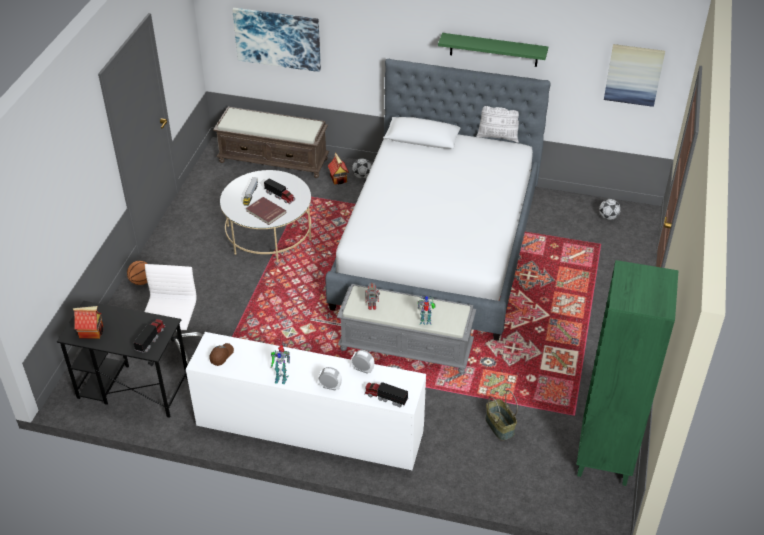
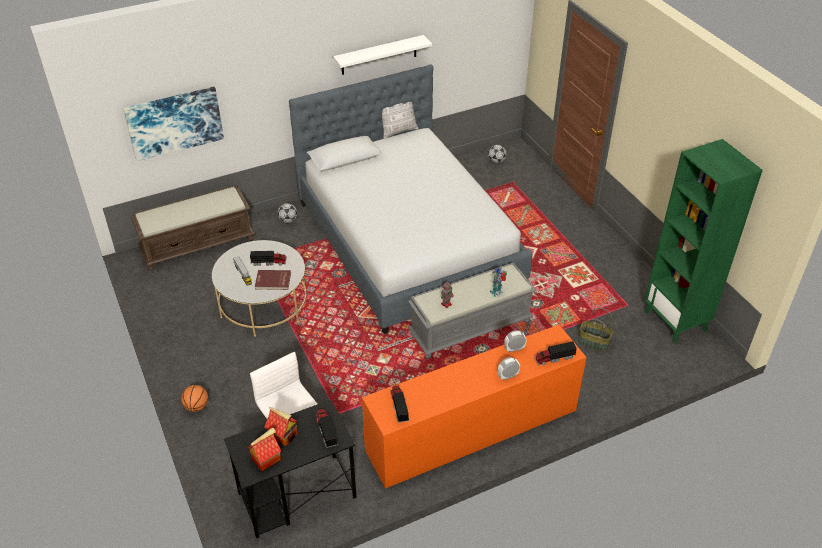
camera: 40 degrees left, 0 degrees up
white dresser [186,332,426,470] -> orange dresser [362,325,586,489]
brown cap [209,343,234,366] -> toy truck [390,385,409,423]
toy robot [271,345,290,384] -> none
toy house [328,153,349,185] -> toy house moved to [264,407,298,446]
green shelf [438,33,548,67] -> white shelf [333,35,432,75]
picture [604,44,665,107] -> none

